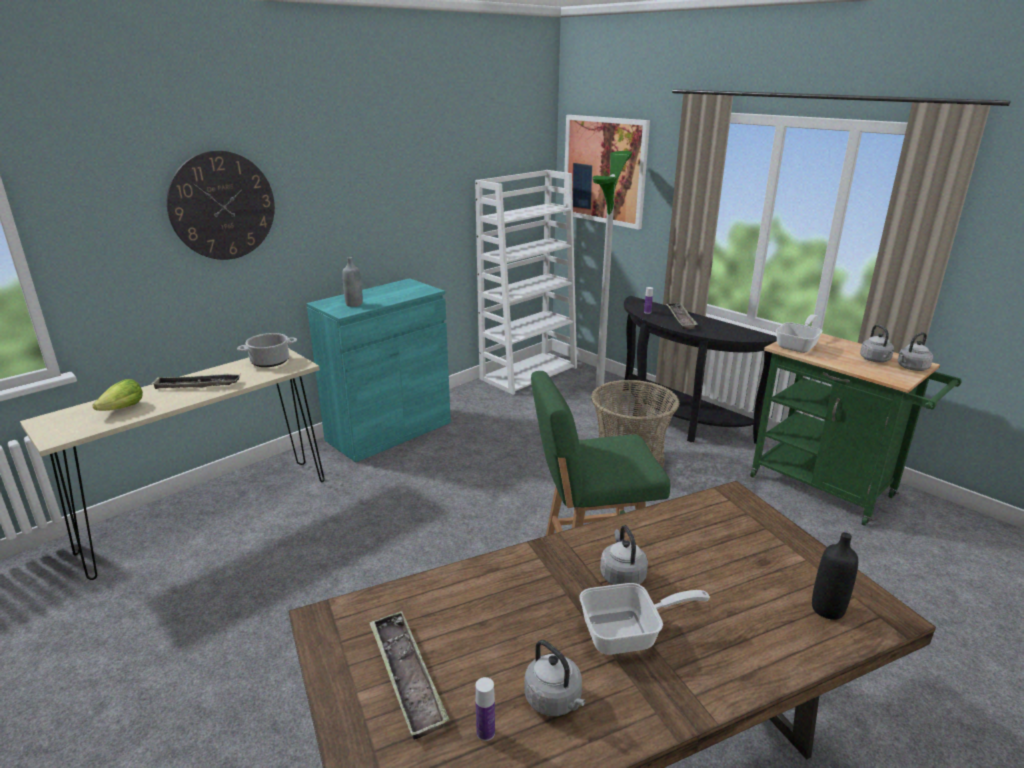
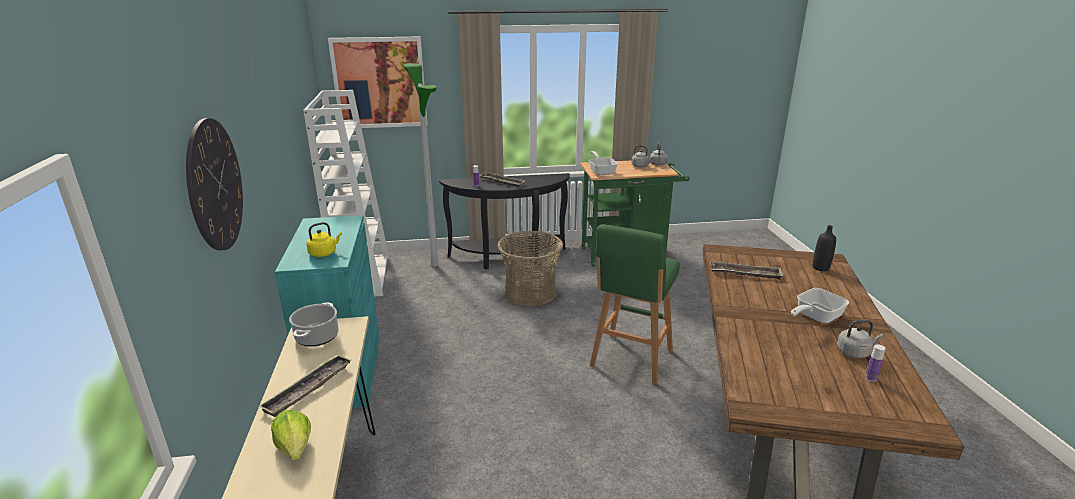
camera: 55 degrees left, 0 degrees up
grey bottle [342,257,363,307] -> yellow kettle [306,222,342,257]
tray [369,611,449,740] -> tray moved to [710,262,783,280]
frying pan [579,583,710,655] -> frying pan turned 150 degrees counterclockwise [791,288,849,323]
grey kettle [600,525,648,585] -> none

